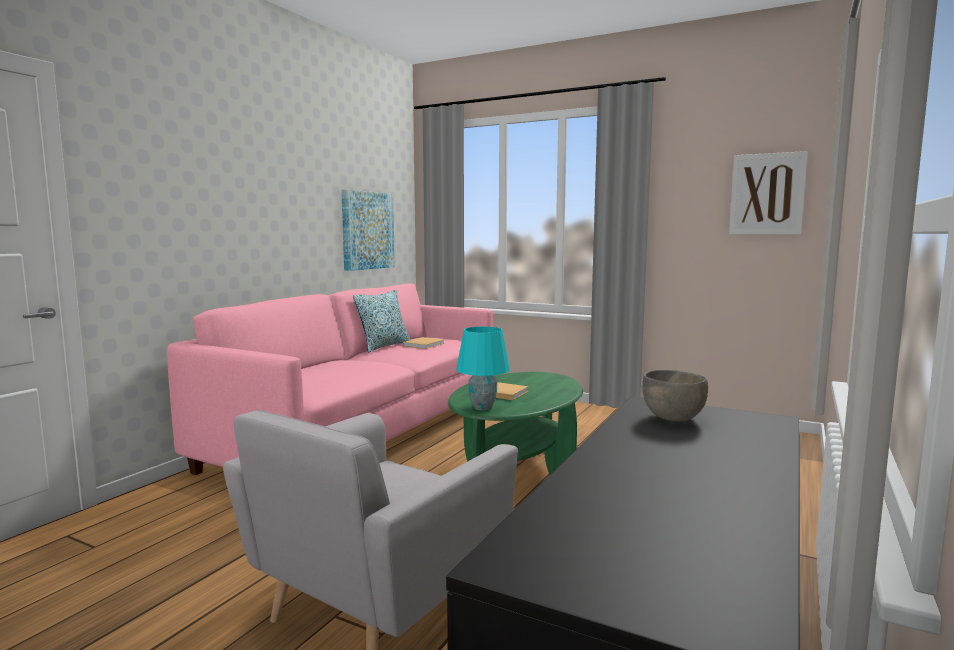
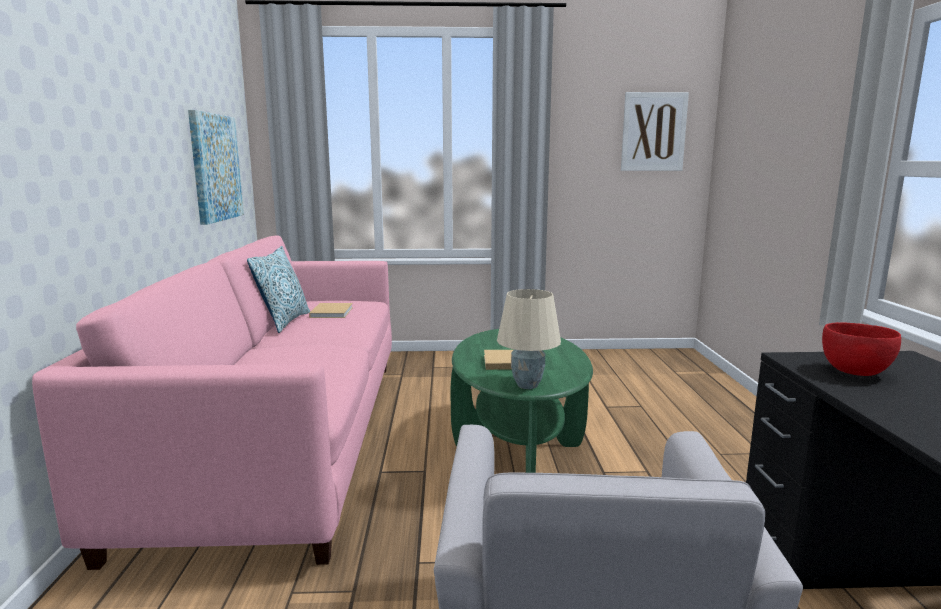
camera: 30 degrees left, 5 degrees up
turquoise table lamp [456,327,510,410] -> beige table lamp [497,289,561,389]
grey bowl [642,370,708,421] -> red bowl [822,322,901,376]

